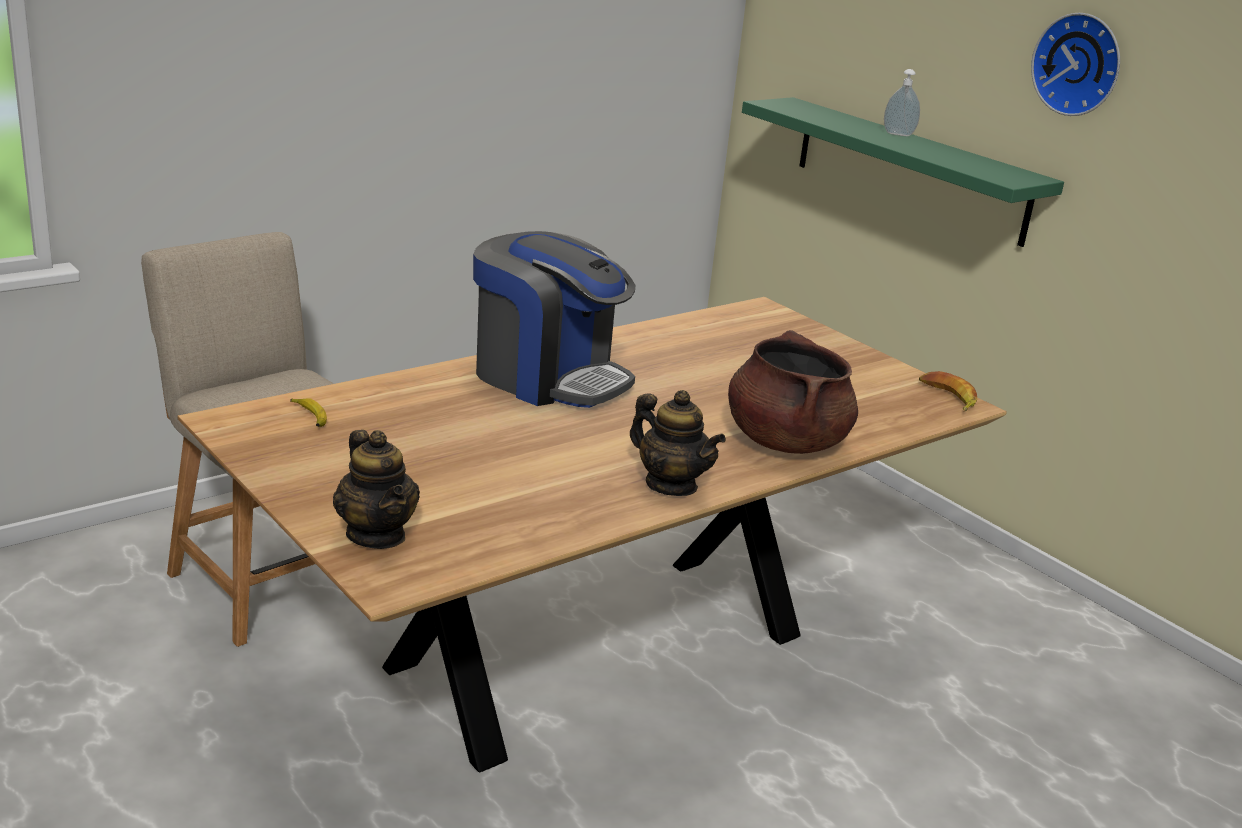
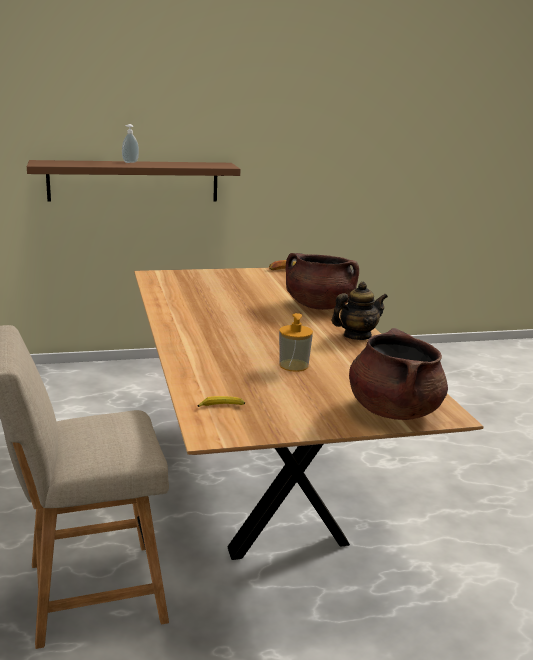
camera: 65 degrees left, 5 degrees down
teapot [333,430,420,549] -> brown cooking pot [349,328,448,420]
coffee machine [473,231,635,408] -> none
green shelf [742,97,1064,247] -> brown shelf [27,160,241,202]
wall clock [1031,13,1120,116] -> none
none -> soap dispenser [279,313,313,372]

